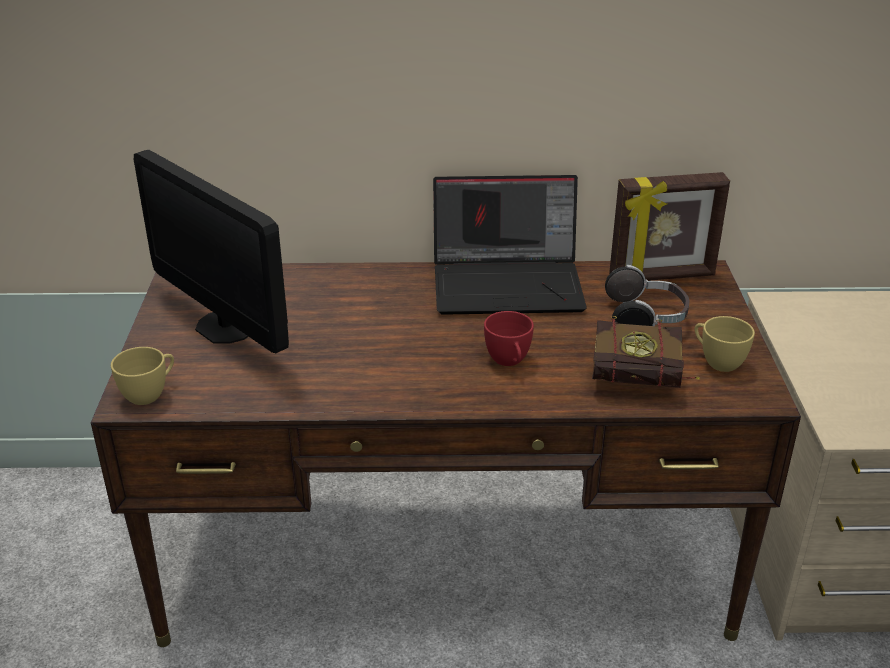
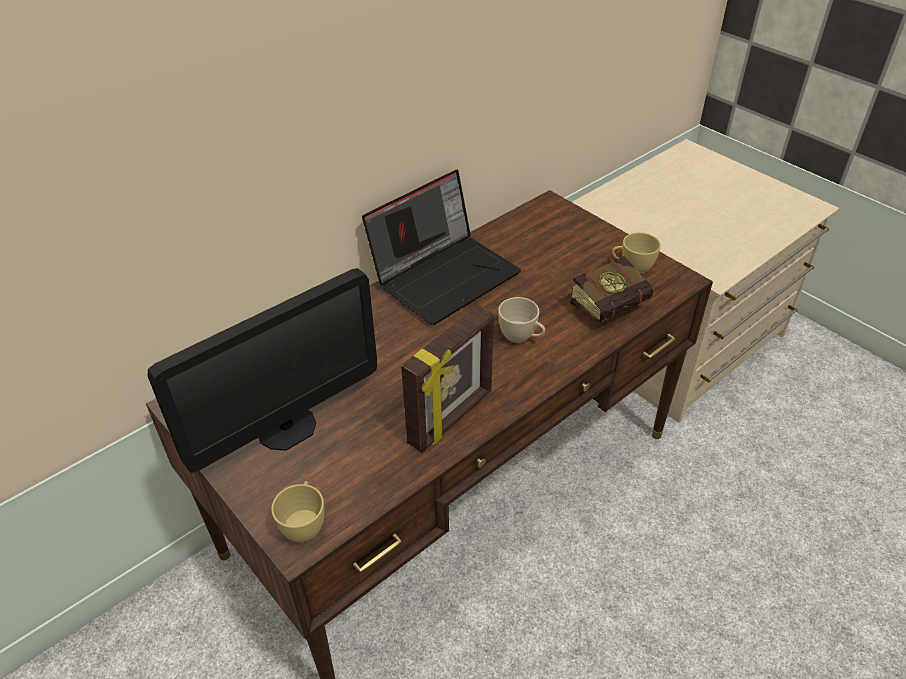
camera: 40 degrees left, 10 degrees up
monitor [134,150,289,353] -> monitor turned 45 degrees counterclockwise [148,268,377,473]
red cup [484,311,534,366] -> beige cup [498,297,545,343]
headphones [605,265,689,336] -> none
picture frame [609,172,730,281] -> picture frame moved to [401,305,494,453]

